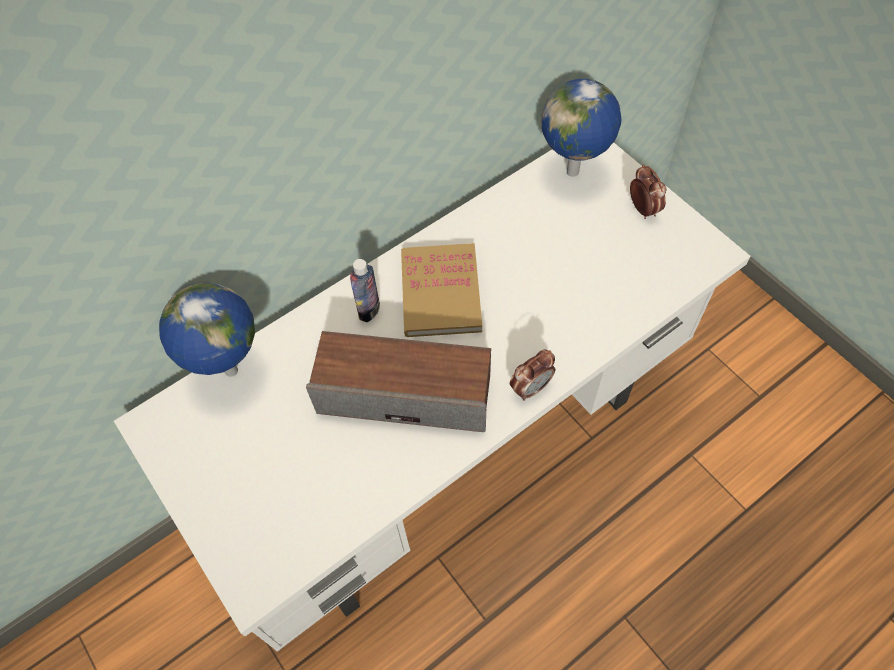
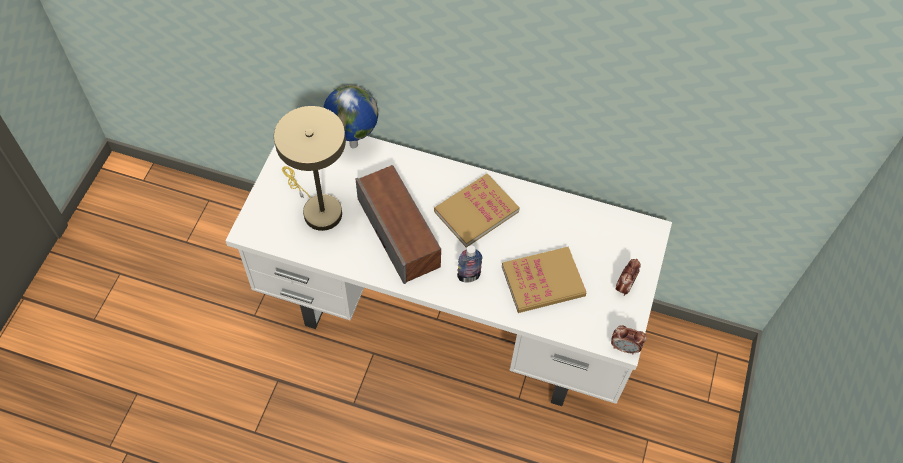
camera: 50 degrees right, 0 degrees up
bottle [350,259,380,322] -> bottle moved to [457,245,483,282]
alarm clock [510,350,555,401] -> alarm clock moved to [611,325,647,354]
globe [541,79,622,177] -> none
none -> beige table lamp [274,106,346,231]
none -> book [502,247,586,313]

